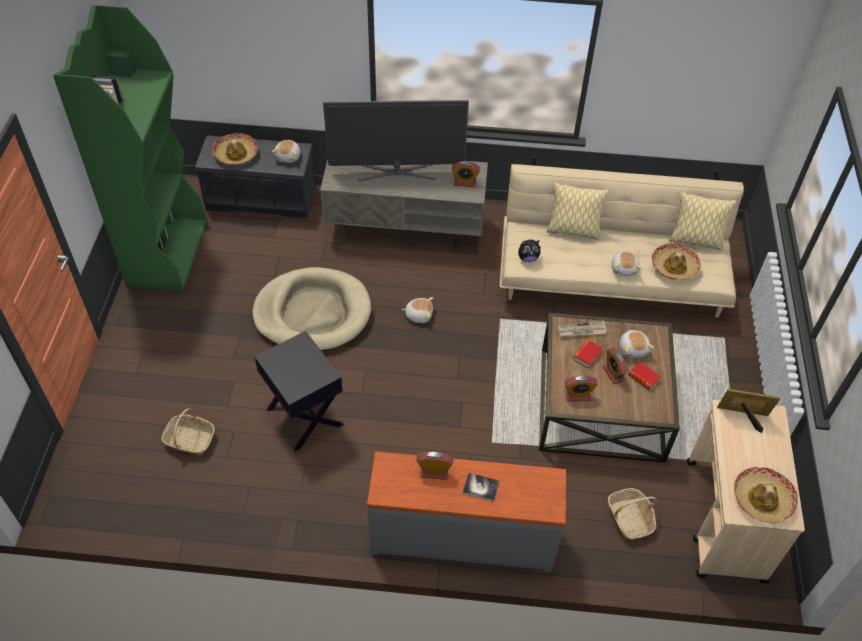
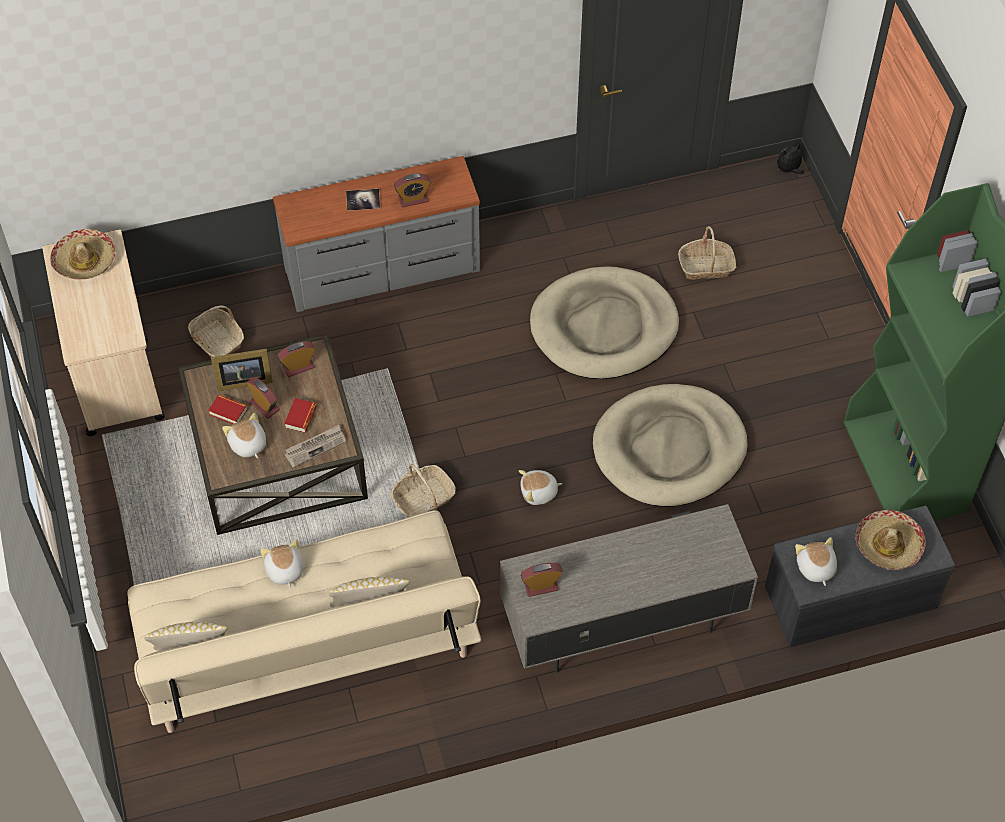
camera: 160 degrees right, 5 degrees up
black side table [254,331,344,451] -> beige dog bed [530,267,679,379]
television [323,100,469,181] -> none
plush toy [518,240,541,262] -> plush toy moved to [777,143,804,174]
hat [652,243,701,280] -> none
picture frame [717,389,781,433] -> picture frame moved to [211,349,273,391]
none -> basket [391,464,456,517]

